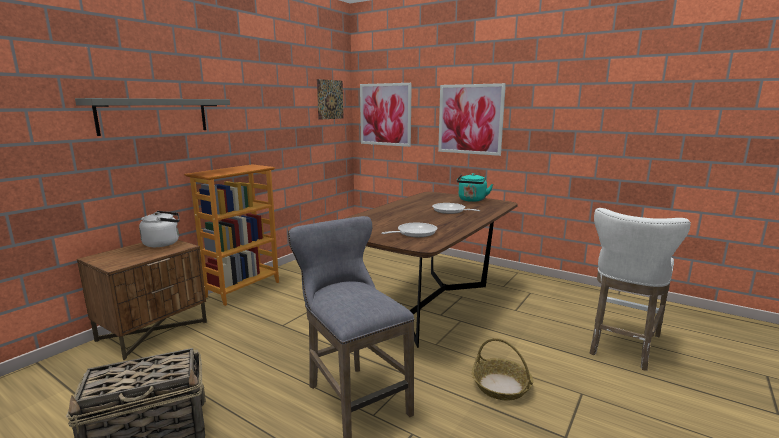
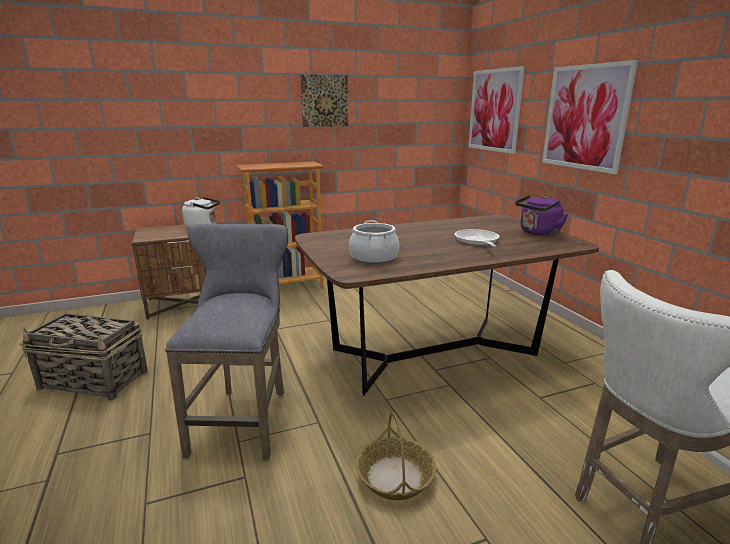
camera: 35 degrees right, 5 degrees up
grey shelf [75,98,230,136] -> none
picture [317,79,344,120] -> picture moved to [300,74,348,127]
frying pan [381,223,437,237] -> cooking pot [349,220,399,264]
turquoise kettle [457,173,493,202] -> purple kettle [515,195,568,236]

